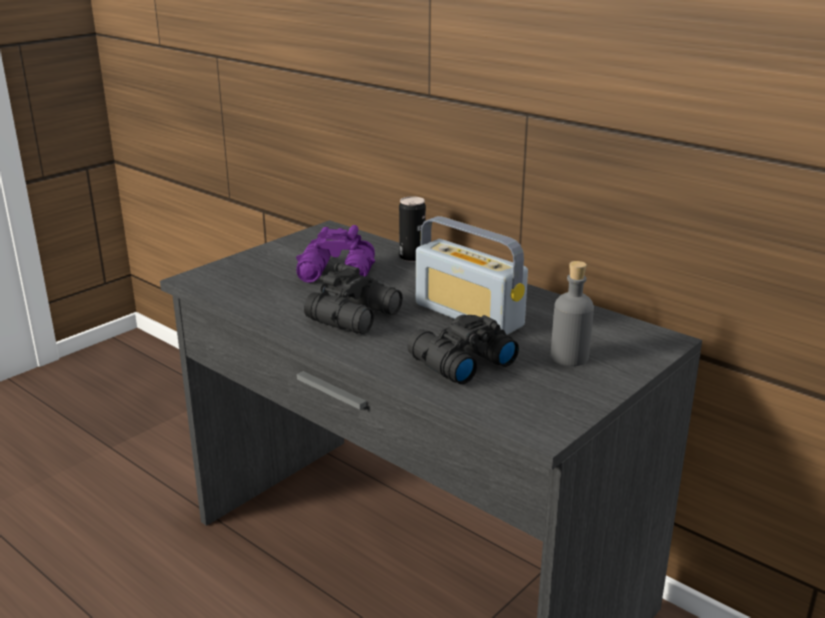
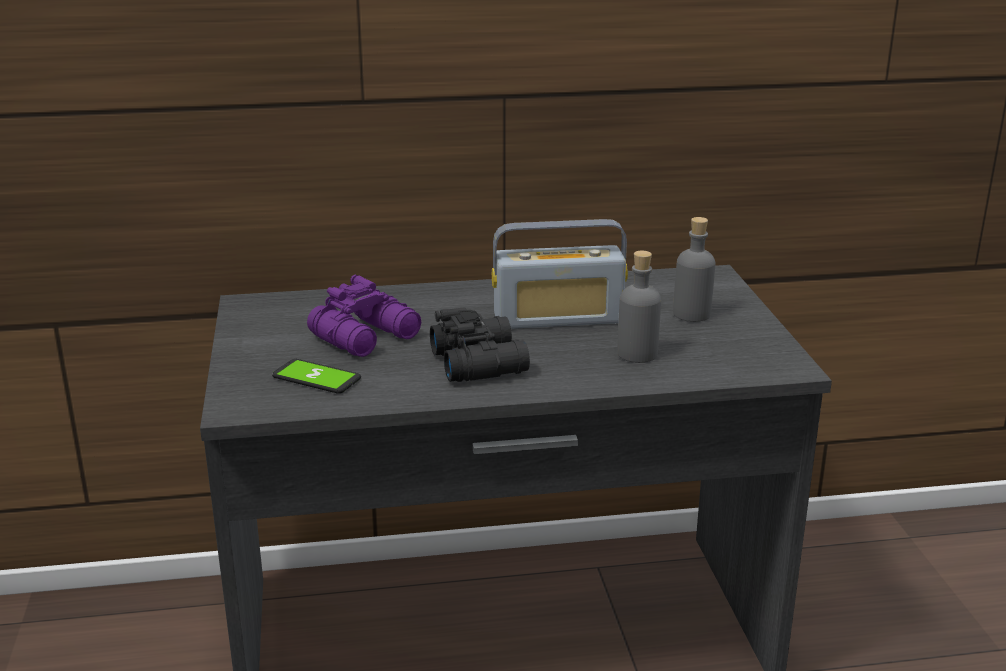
camera: 50 degrees left, 0 degrees up
can [399,196,426,262] -> none
black binoculars [407,315,519,384] -> grey bottle [617,251,661,363]
none -> phone [272,359,361,394]

